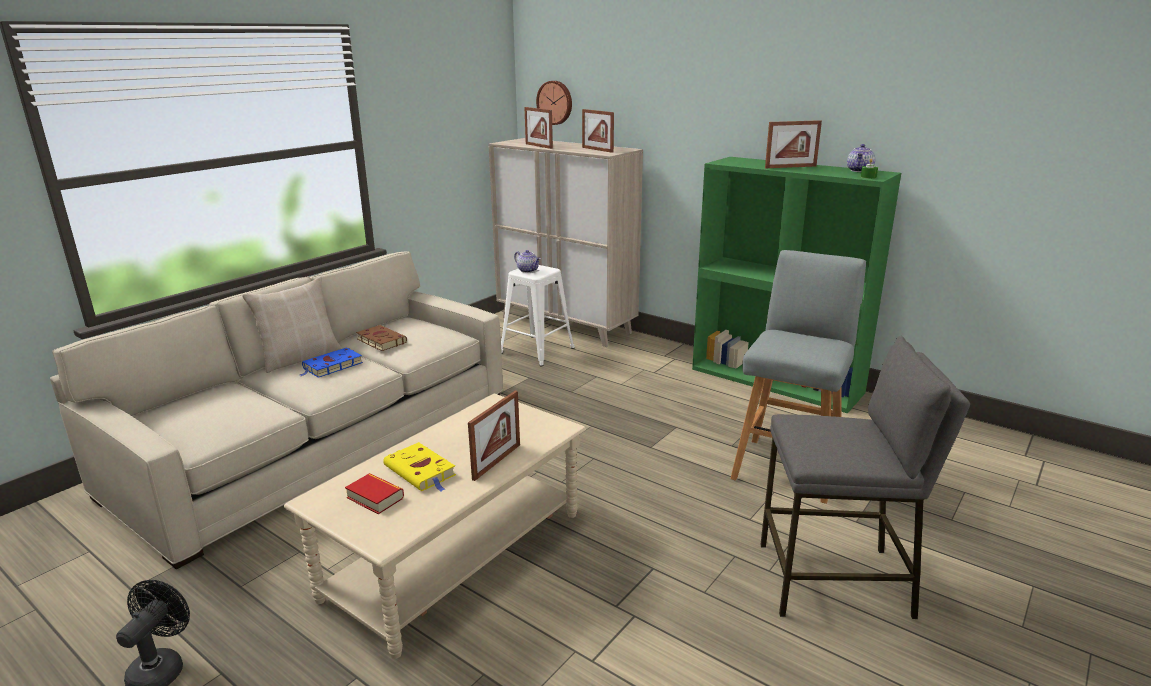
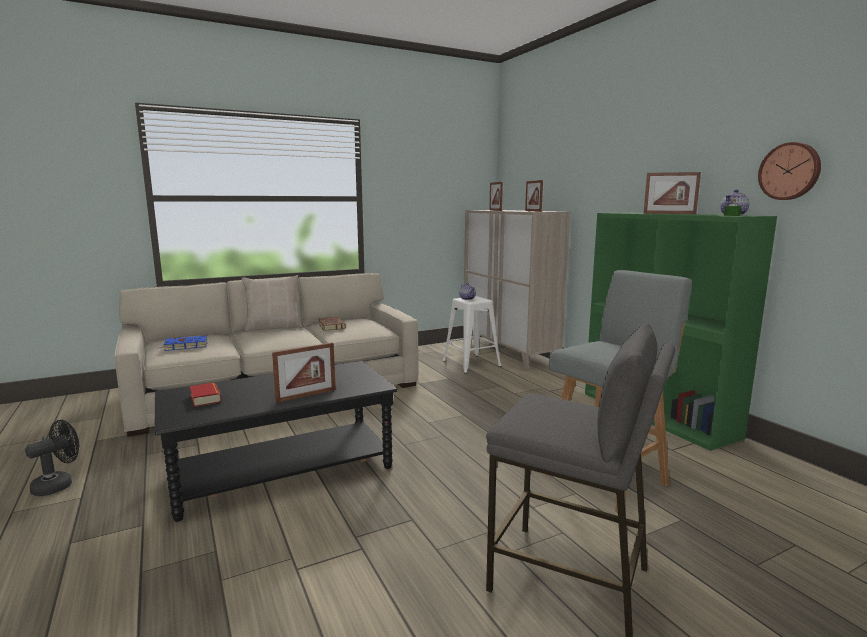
camera: 25 degrees right, 10 degrees down
beige coffee table [284,394,586,659] -> black coffee table [154,361,398,522]
blue book [300,347,363,378] -> blue book moved to [157,335,208,351]
yellow book [383,442,456,492] -> none
wall clock [536,81,572,125] -> wall clock moved to [758,142,821,200]

